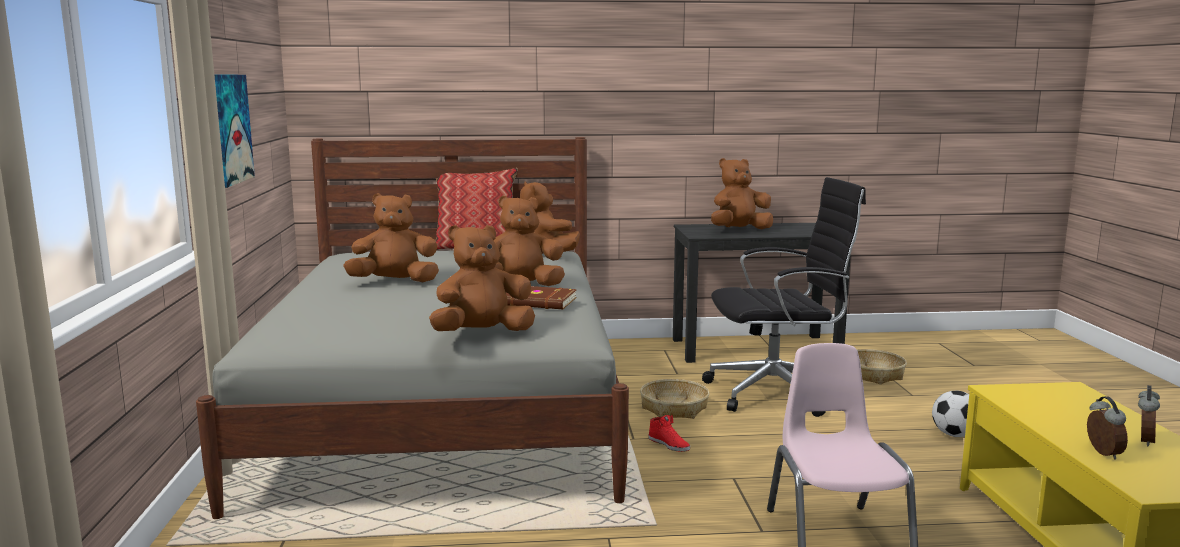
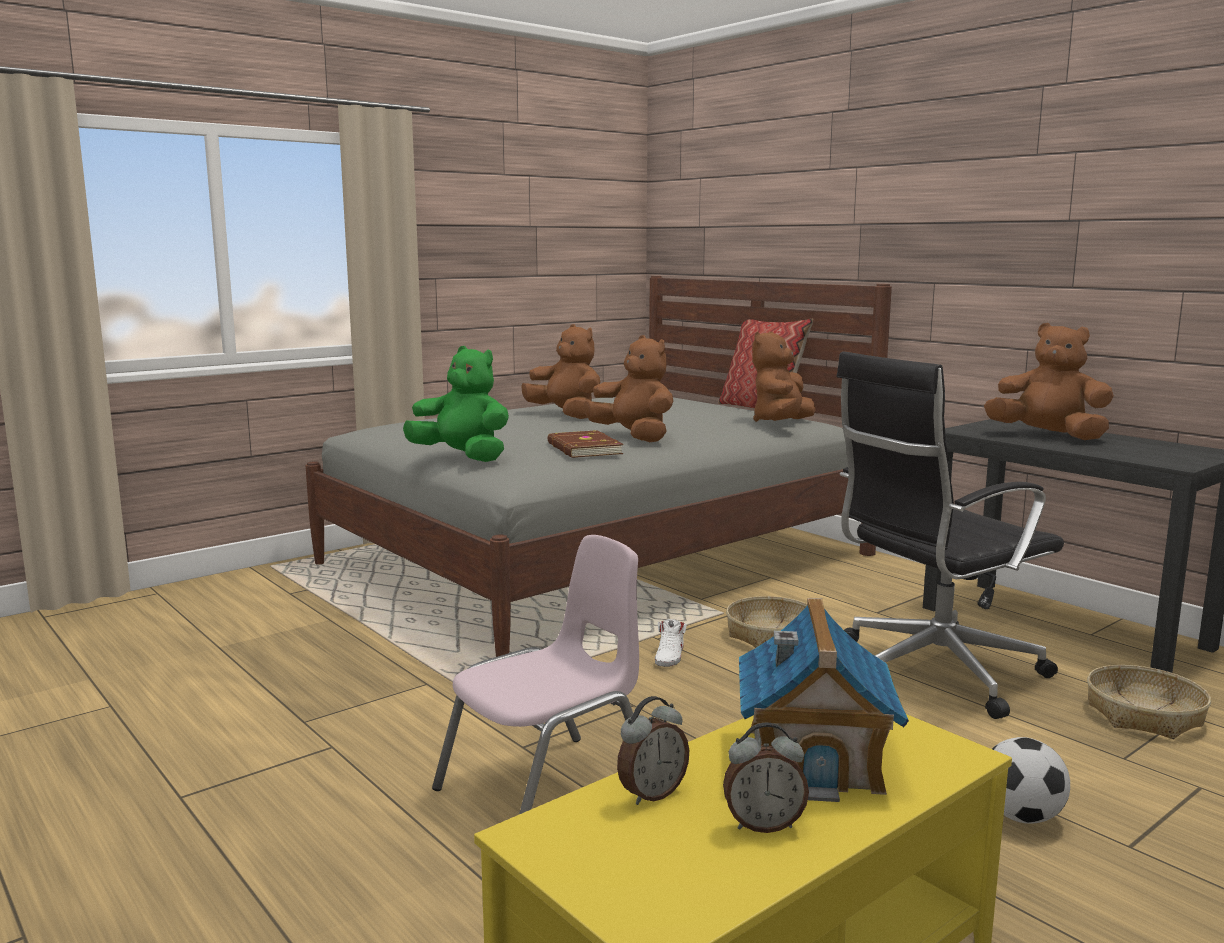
camera: 55 degrees right, 0 degrees up
picture [214,75,255,188] -> none
brown plush toy [429,225,535,331] -> green plush toy [403,346,509,462]
red shoe [648,415,690,452] -> white shoe [655,619,687,667]
black office chair [702,177,866,417] -> black office chair turned 105 degrees clockwise [836,351,1064,719]
none -> toy house [739,598,909,802]

